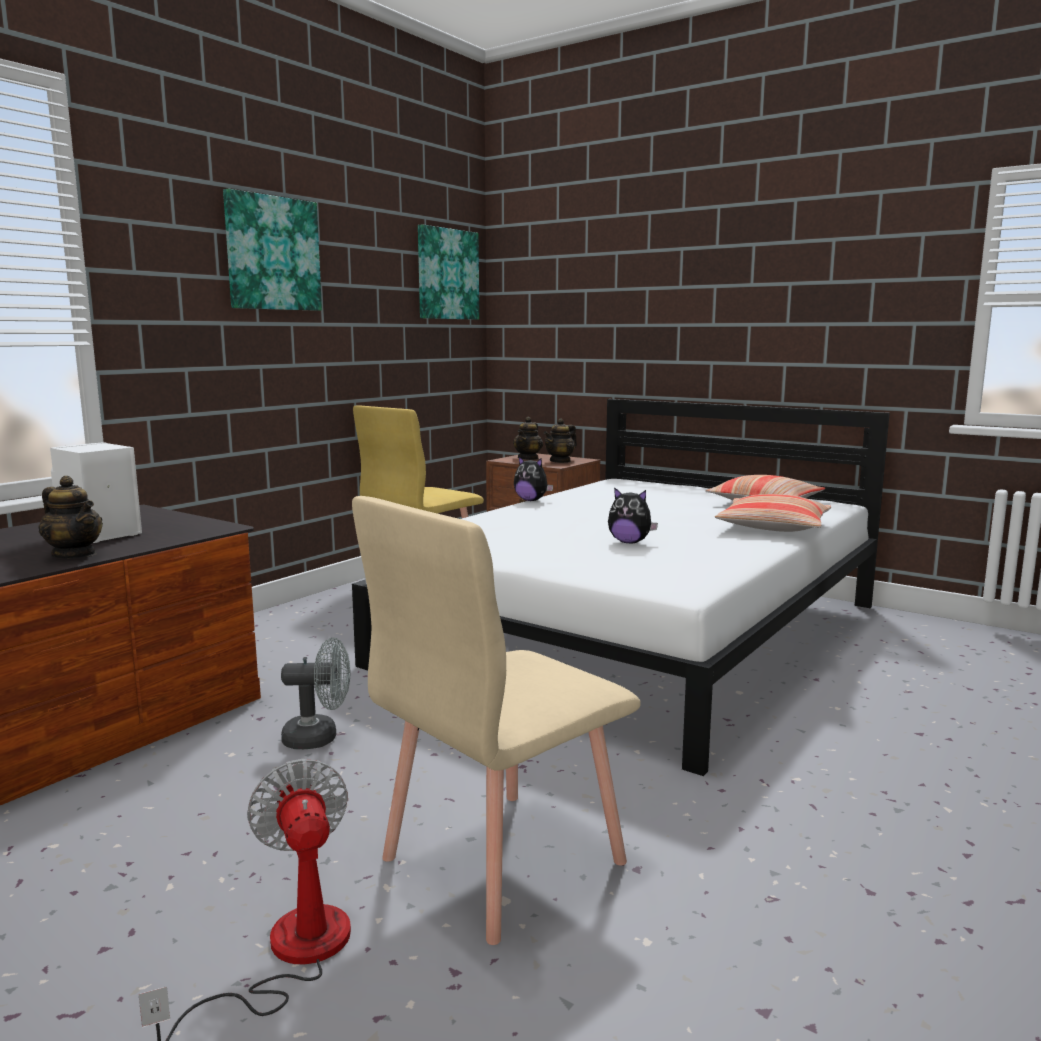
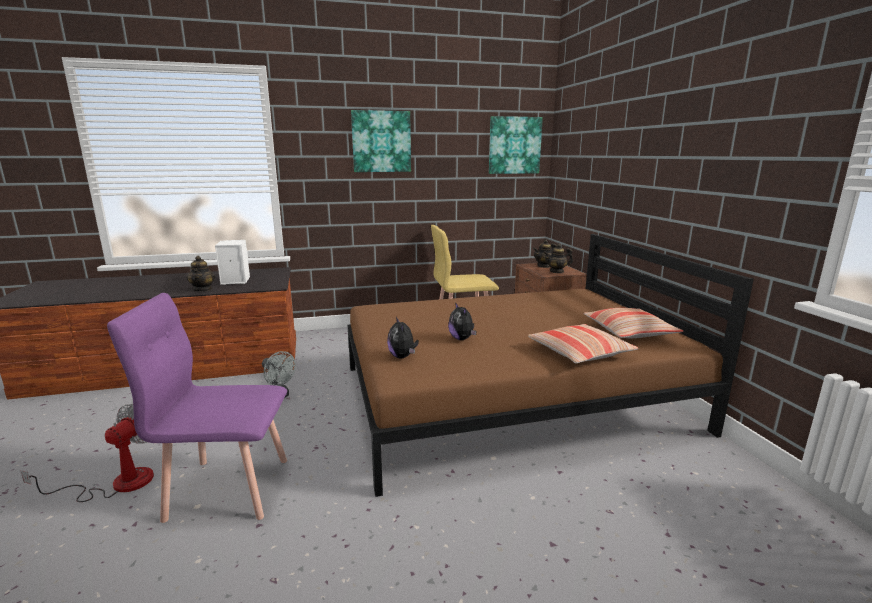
camera: 40 degrees right, 5 degrees up
white bed [352,399,890,776] -> brown bed [348,234,754,497]
beige chair [352,496,641,945] -> purple chair [107,293,287,523]
plush toy [514,457,553,501] -> plush toy moved to [387,317,419,359]

